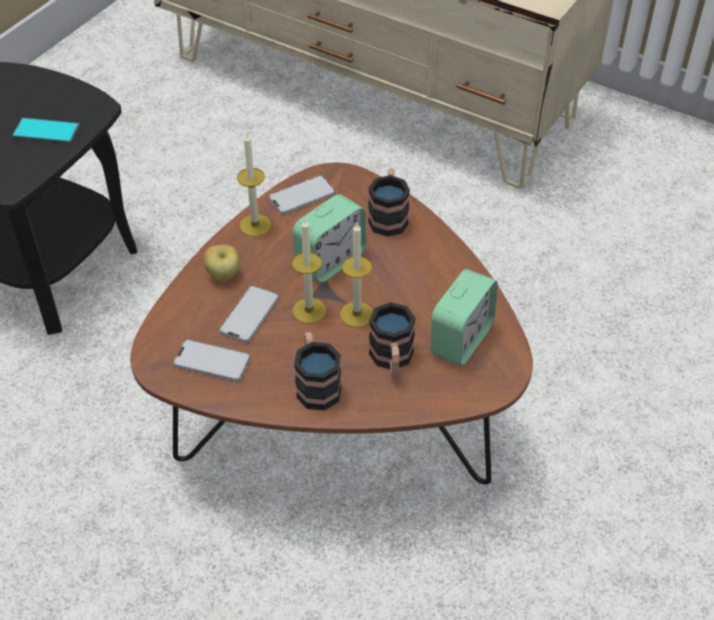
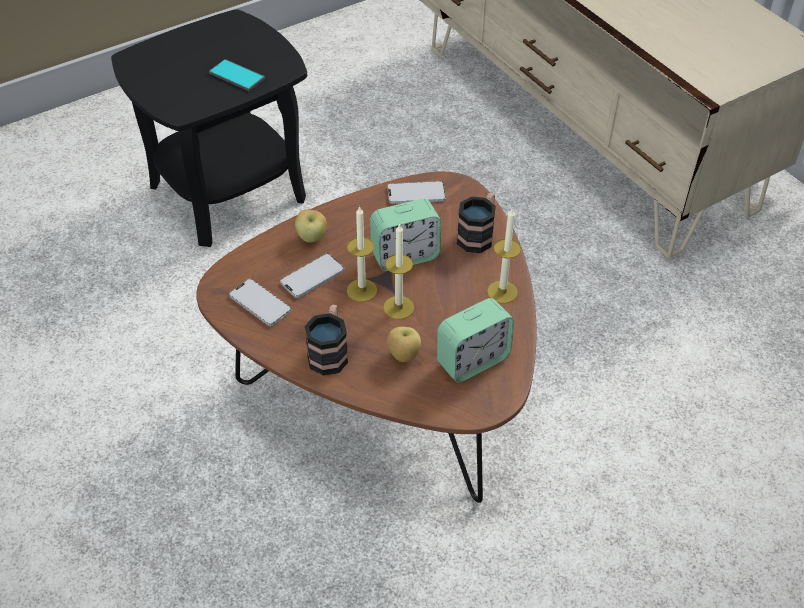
camera: 25 degrees right, 0 degrees up
candle [237,132,271,237] -> candle moved to [487,209,521,304]
mug [369,302,416,377] -> apple [387,327,421,362]

